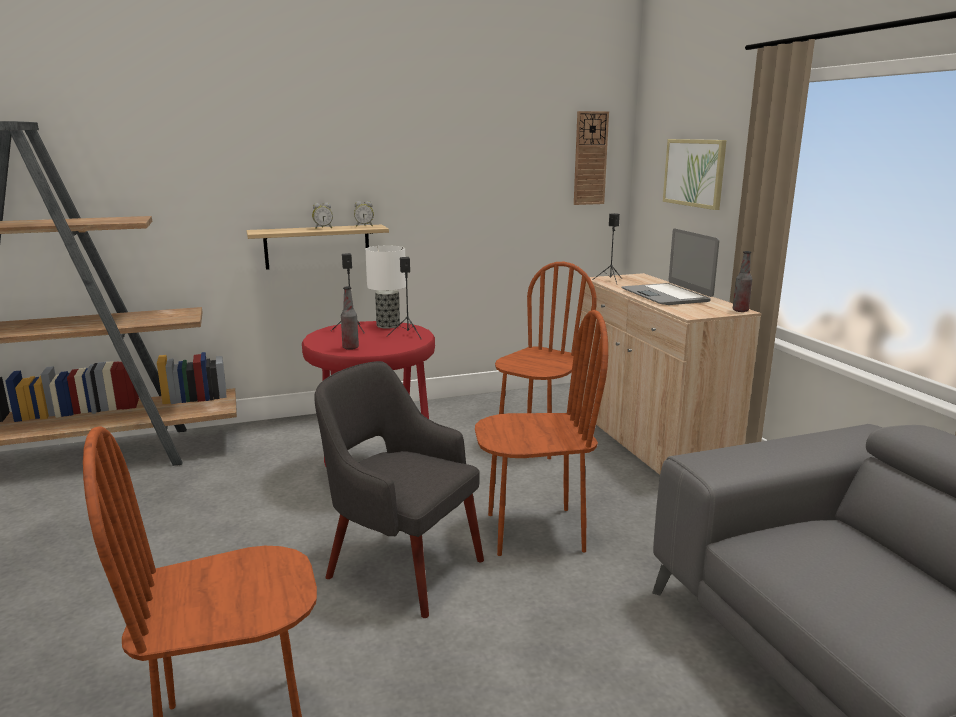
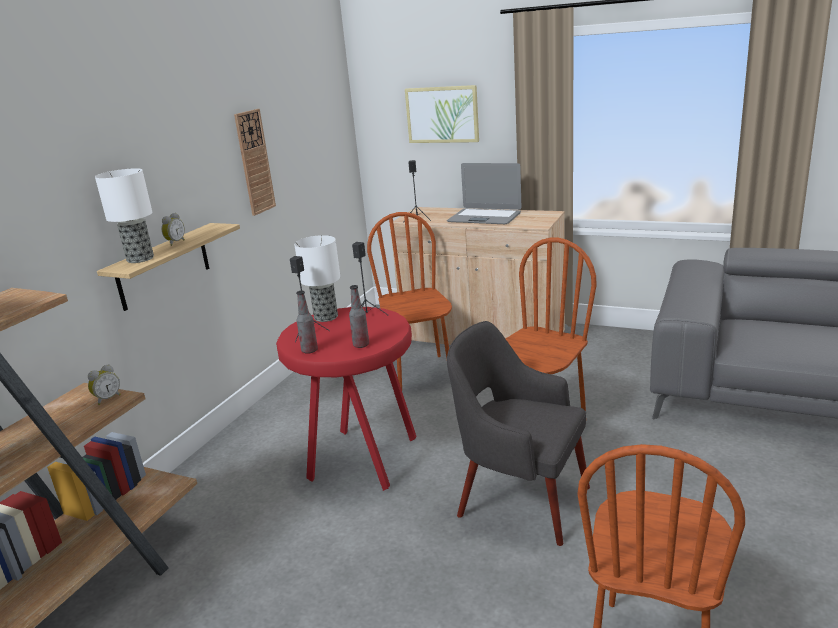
camera: 45 degrees left, 5 degrees up
grey armchair [314,361,484,618] -> grey armchair turned 45 degrees clockwise [447,321,590,546]
alarm clock [354,201,374,226] -> alarm clock moved to [88,364,121,405]
wall clock [574,111,609,205] -> wall clock moved to [234,109,276,216]
bottle [733,251,752,312] -> bottle moved to [296,291,318,354]
none -> table lamp [95,168,154,263]

